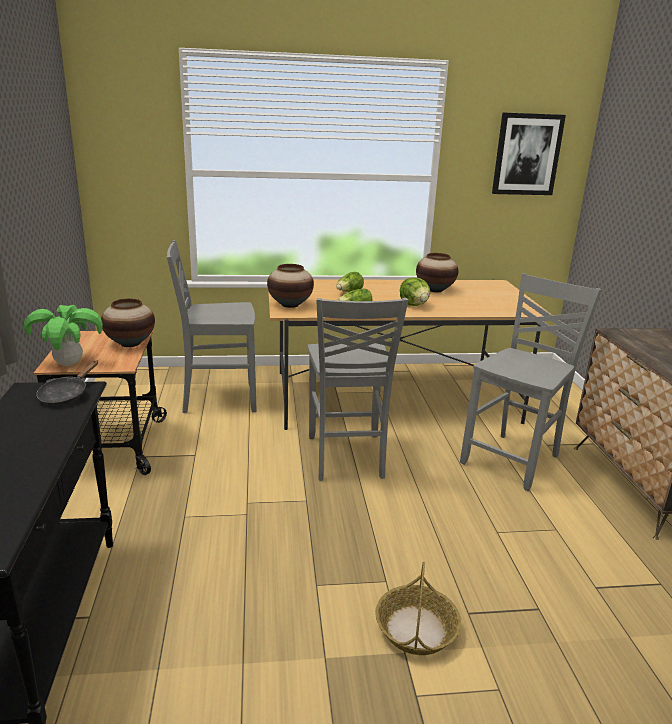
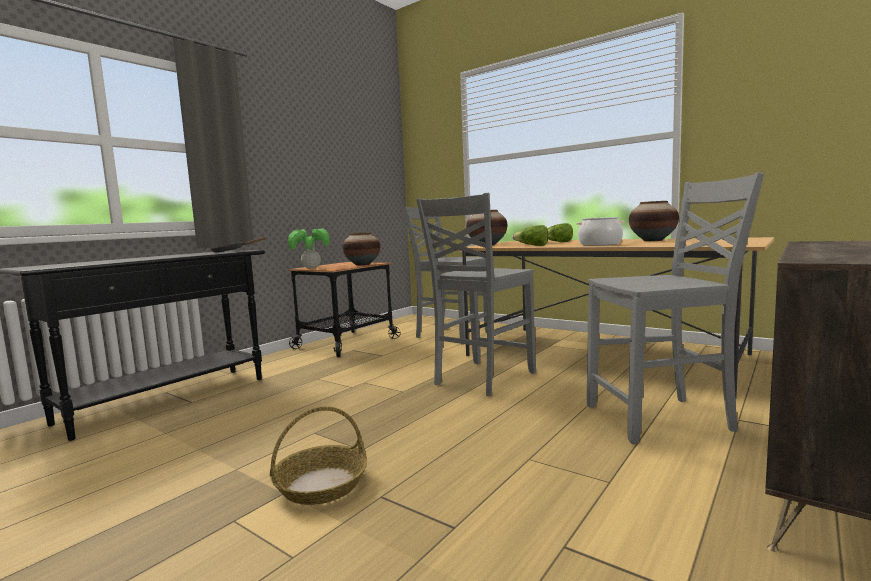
camera: 45 degrees right, 15 degrees down
lettuce [400,278,430,306] -> cooking pot [576,217,625,246]
picture [492,113,566,195] -> none

